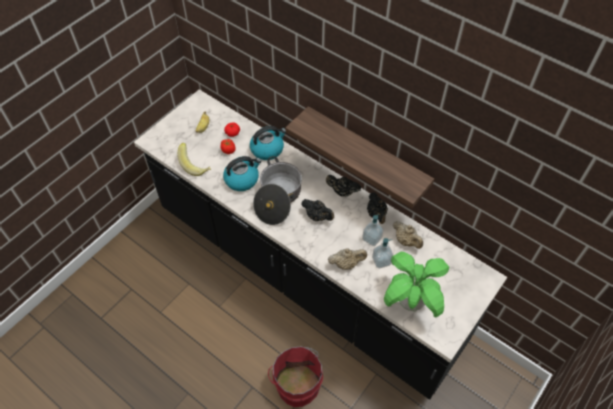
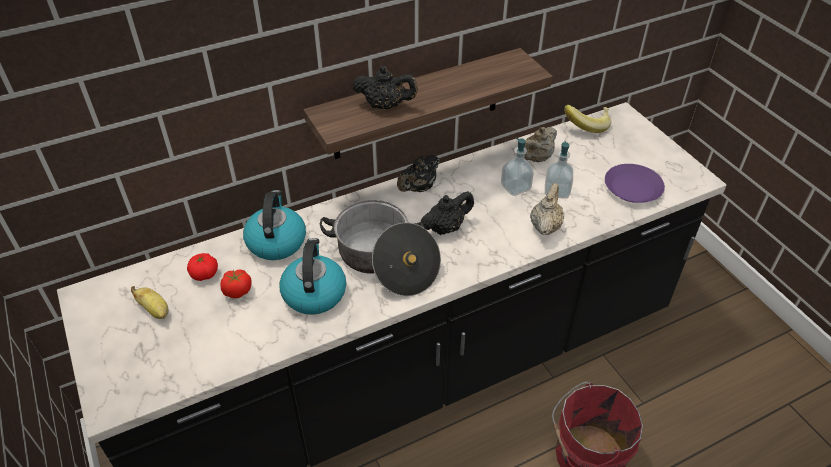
camera: 65 degrees left, 10 degrees down
banana [178,143,211,176] -> banana moved to [564,105,611,133]
black teapot [367,192,388,224] -> black teapot moved to [353,66,418,109]
potted plant [384,252,449,318] -> purple plate [605,164,665,203]
beige teapot [393,221,423,249] -> beige teapot turned 150 degrees clockwise [524,127,557,162]

